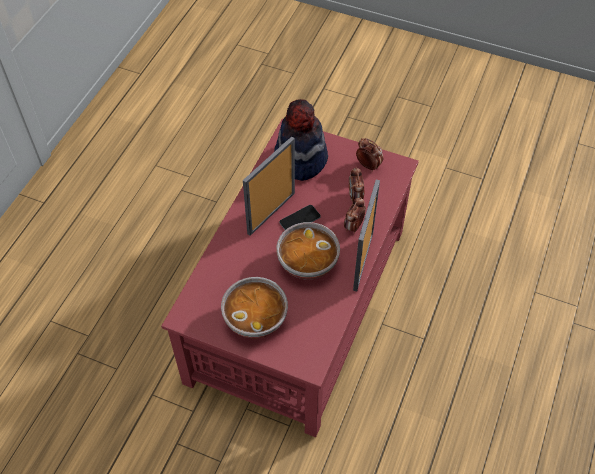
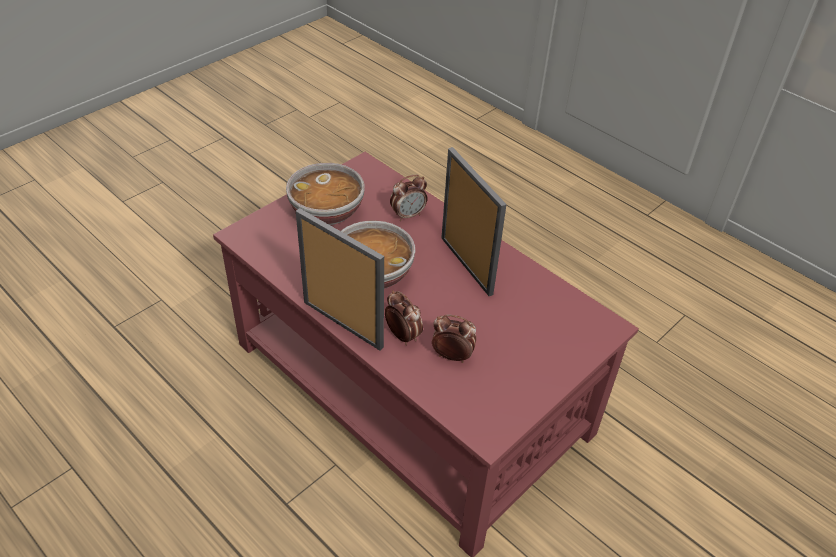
camera: 110 degrees right, 10 degrees down
hat [274,99,328,181] -> none
phone [279,205,321,230] -> none
alarm clock [356,138,383,172] -> alarm clock moved to [390,175,427,221]

